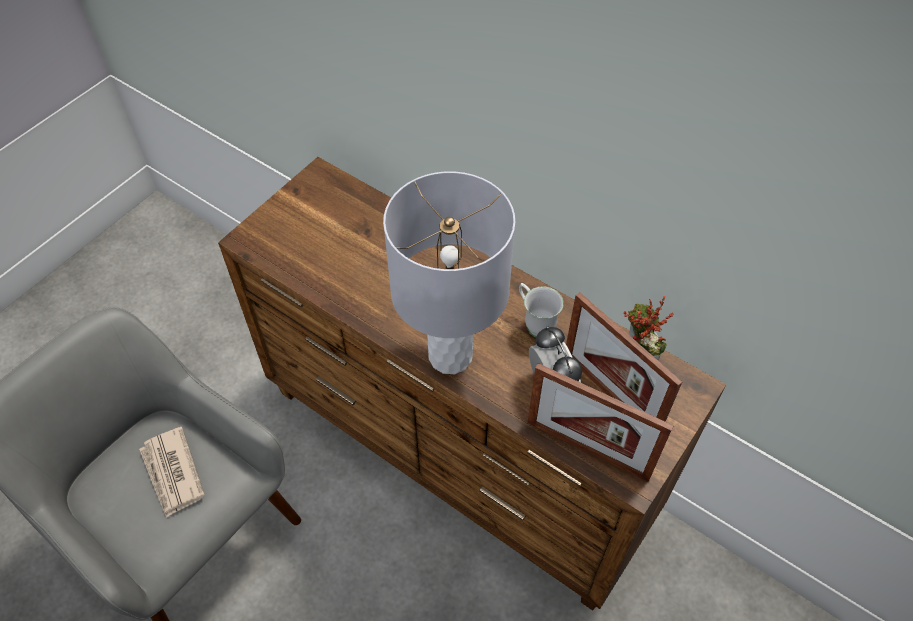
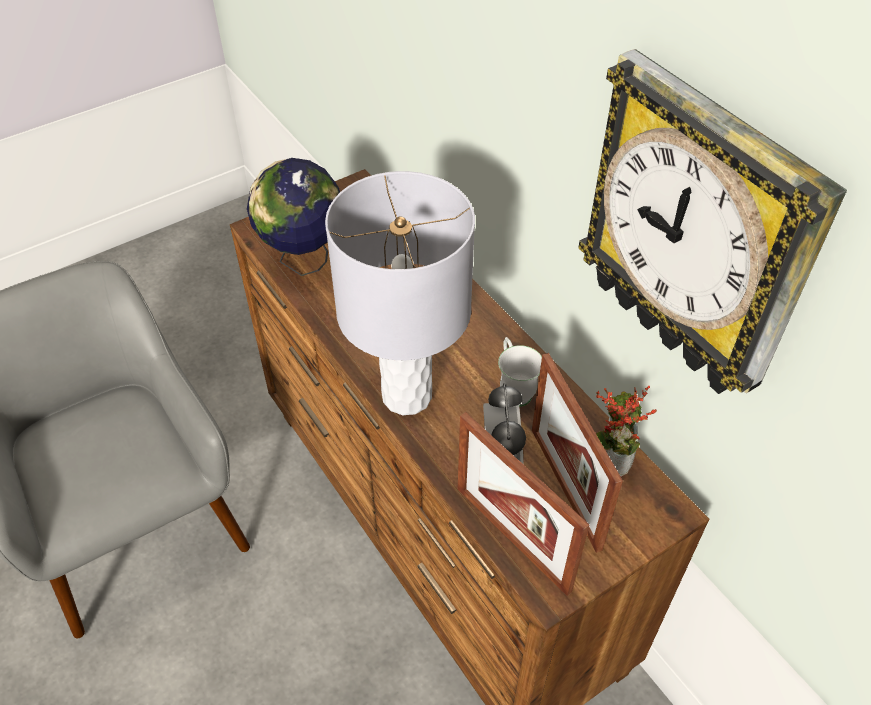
camera: 20 degrees right, 5 degrees down
newspaper [139,427,205,518] -> none
none -> globe [247,158,340,276]
none -> wall clock [578,49,847,394]

